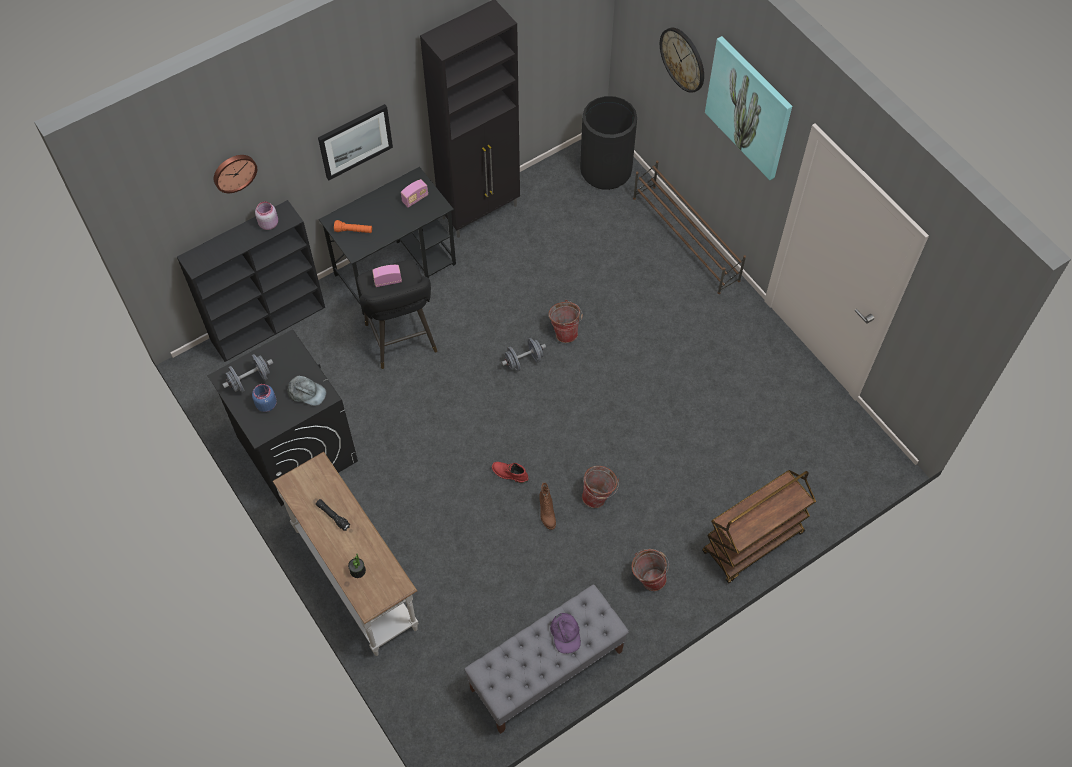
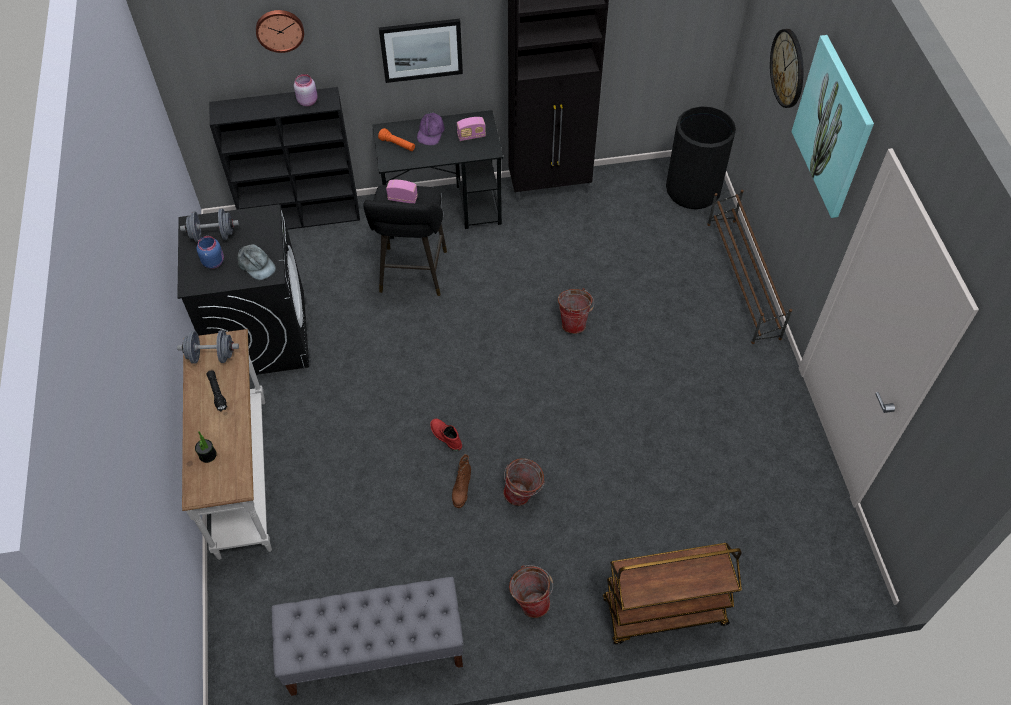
camera: 25 degrees right, 5 degrees down
grey dumbbell [501,338,546,371] -> grey dumbbell moved to [177,330,239,364]
purple cap [550,613,581,654] -> purple cap moved to [417,112,445,145]

